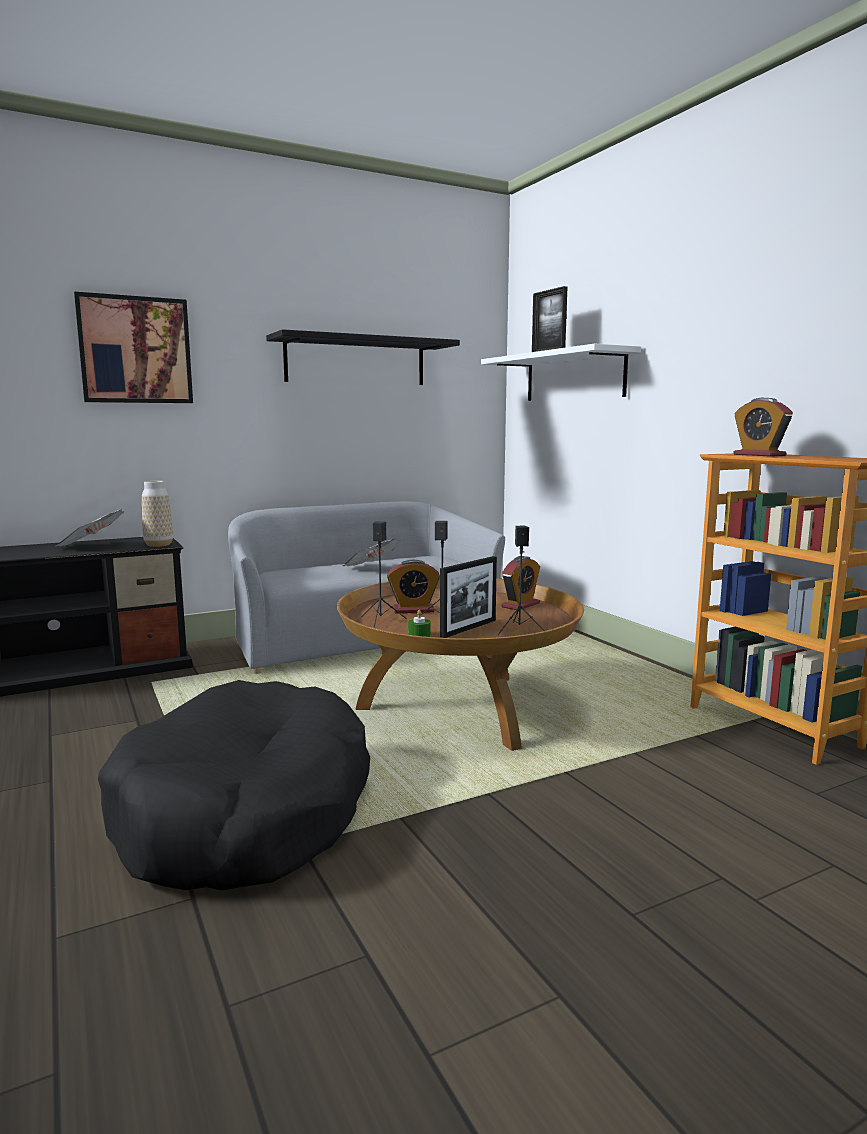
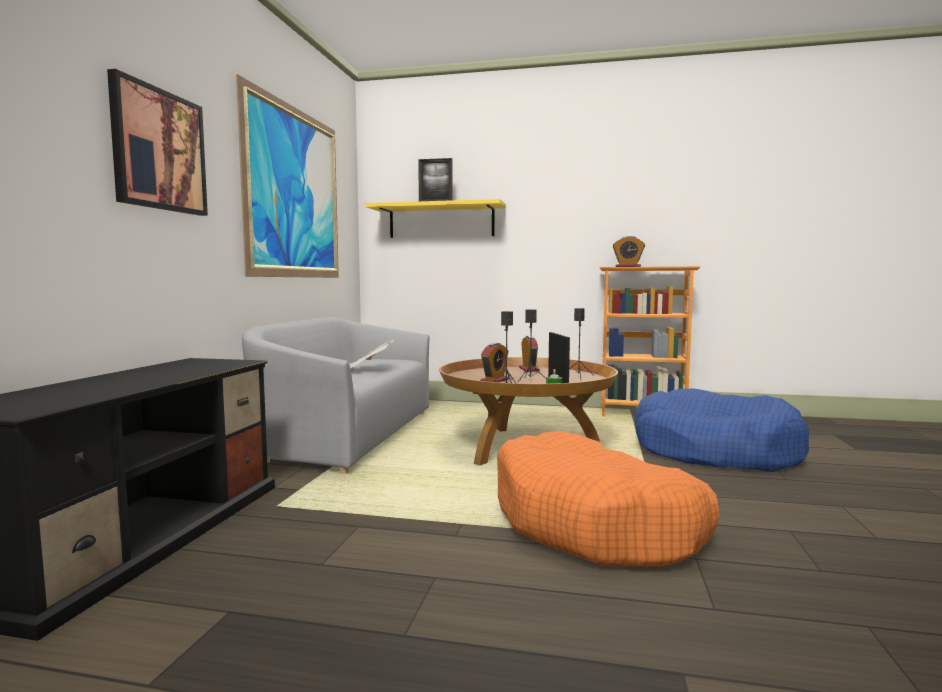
camera: 50 degrees left, 5 degrees down
newspaper [56,509,124,547] -> none
black dog bed [98,680,370,890] -> orange dog bed [497,431,719,567]
vase [142,481,173,547] -> none
black shelf [266,329,460,385] -> picture [236,74,339,278]
white shelf [481,344,641,401] -> yellow shelf [366,199,506,238]
none -> blue dog bed [634,389,809,472]

